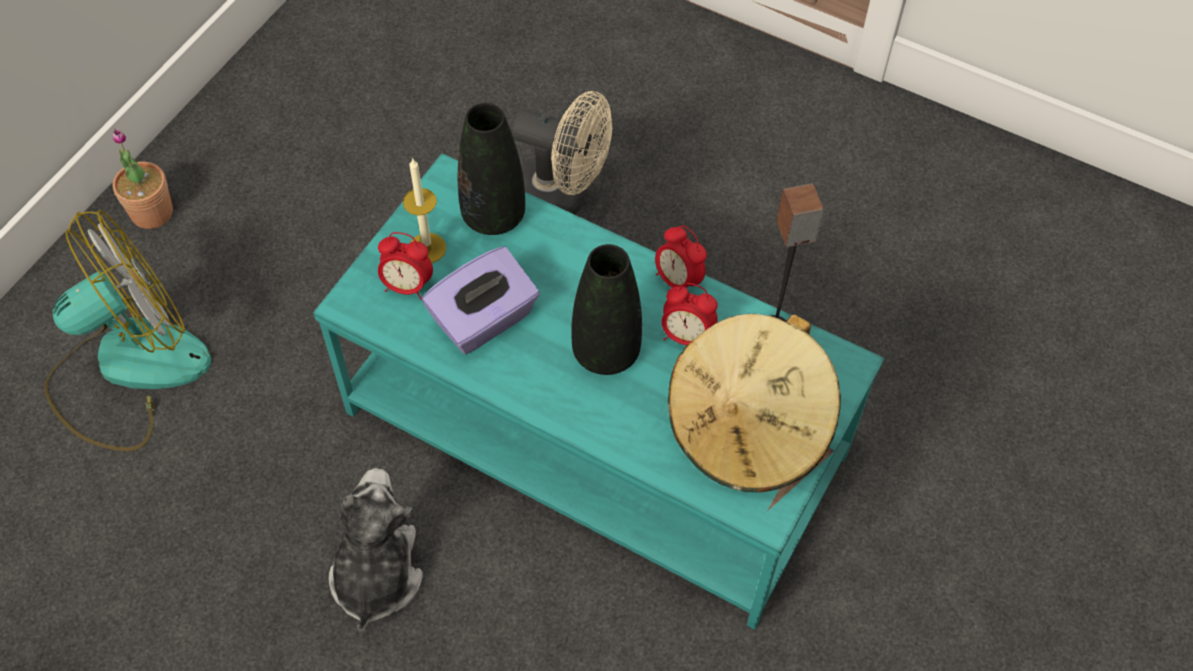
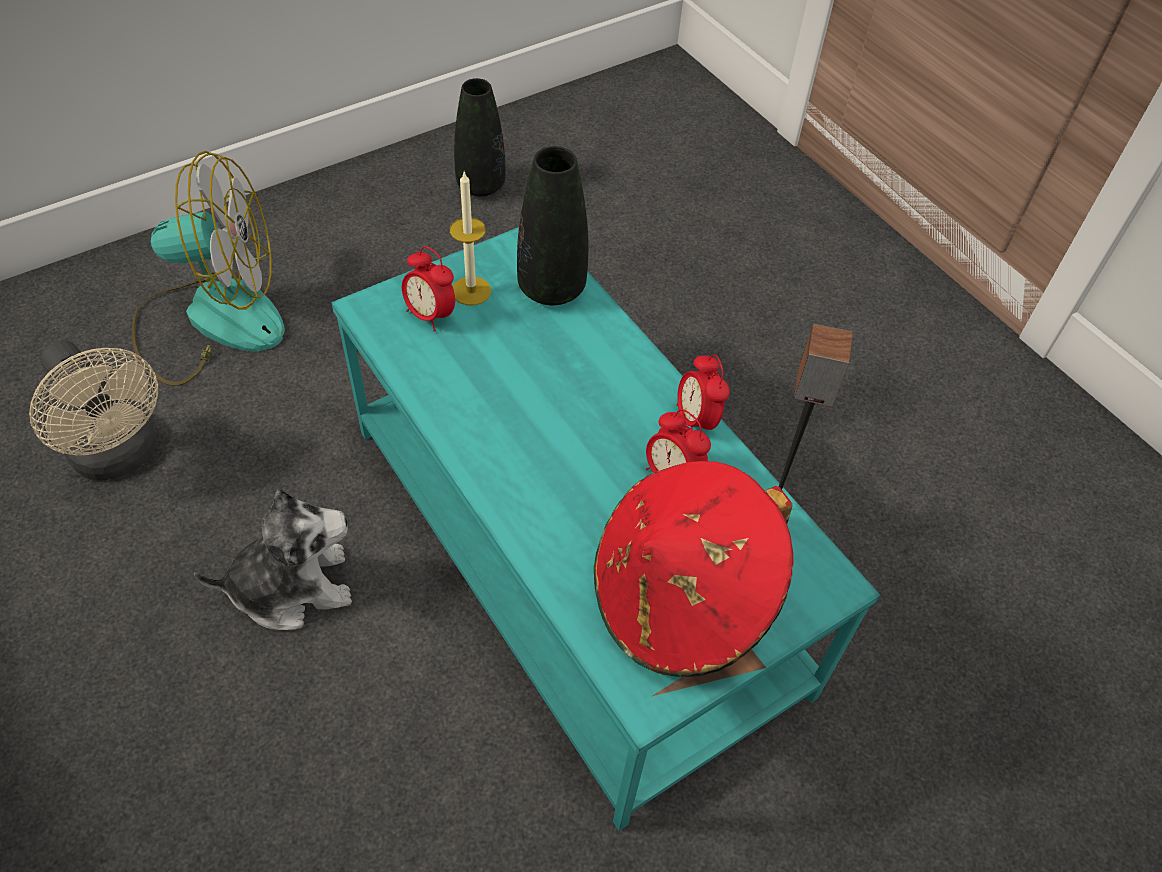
camera: 25 degrees right, 5 degrees down
potted plant [113,128,173,229] -> none
plush toy [329,468,423,632] -> plush toy turned 45 degrees clockwise [194,489,352,630]
purple tissue box [422,246,540,354] -> none
beige fan [510,91,612,215] -> beige fan moved to [29,340,158,480]
black vase [571,244,642,375] -> black vase moved to [454,78,505,197]
beige hat [668,314,841,492] -> red hat [594,461,794,677]

